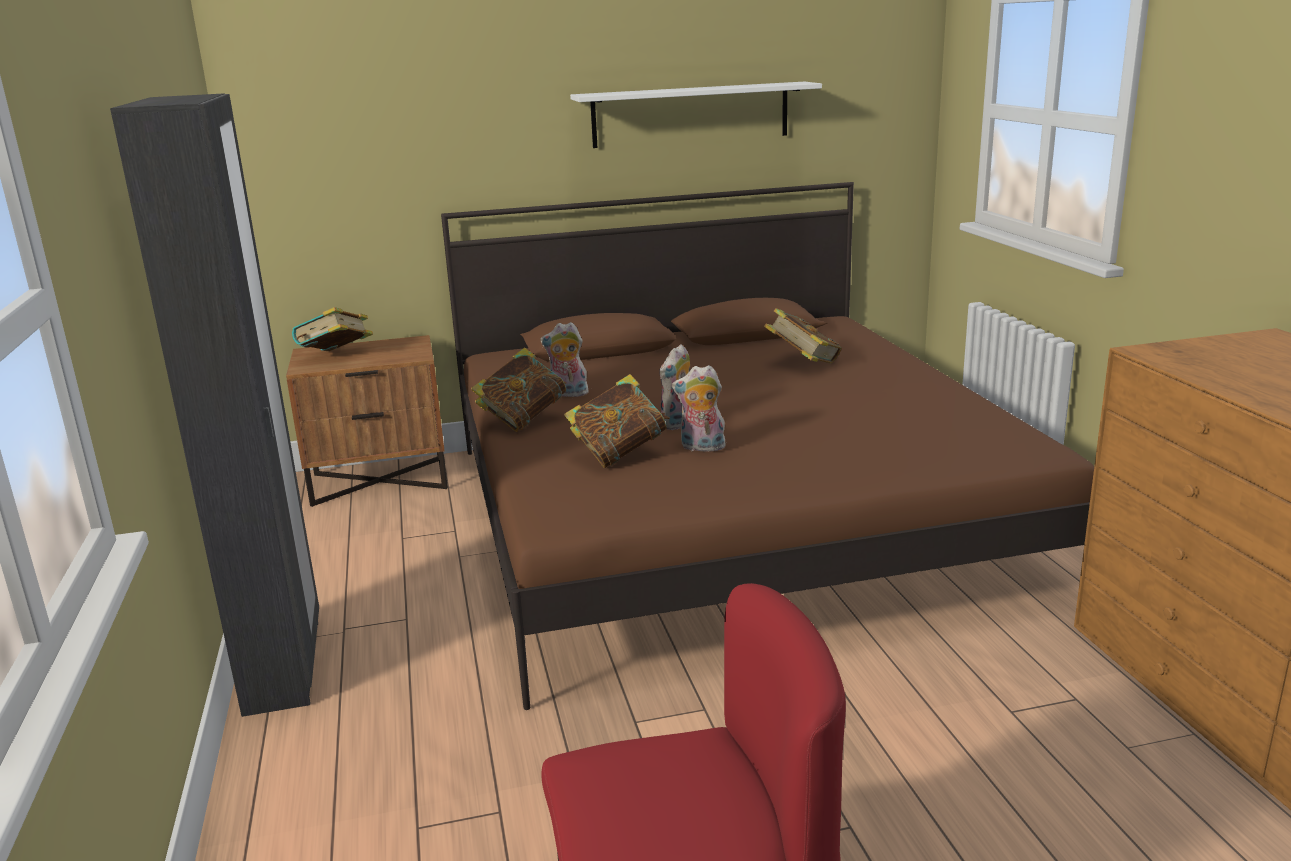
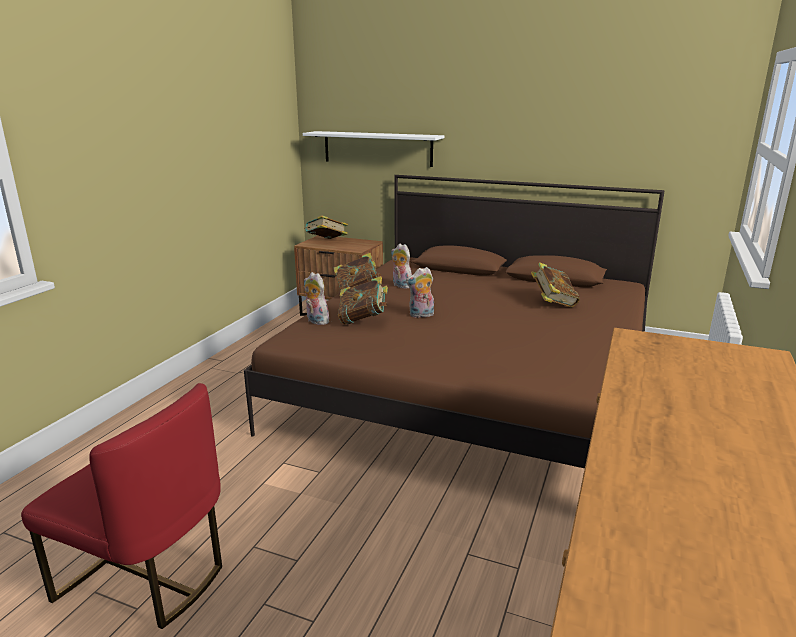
camera: 35 degrees right, 0 degrees up
black wardrobe [110,93,319,717] -> none
white shelf [570,81,822,148] -> white shelf moved to [303,131,444,167]
plush toy [672,365,726,452] -> plush toy moved to [304,272,329,325]

